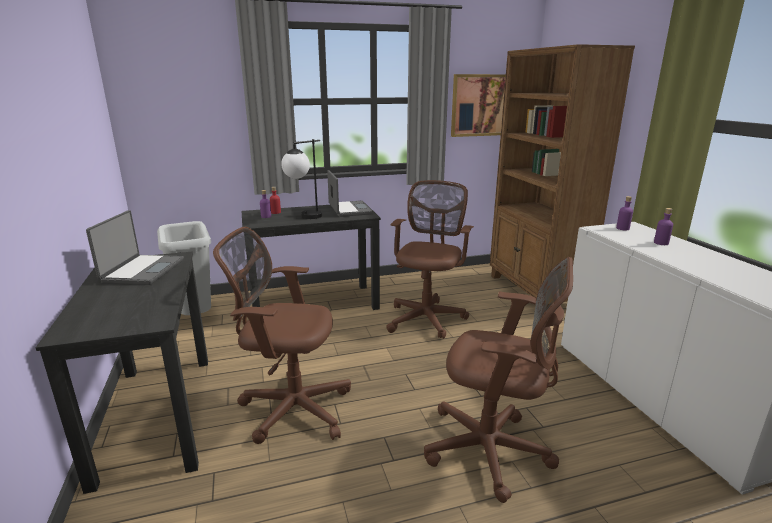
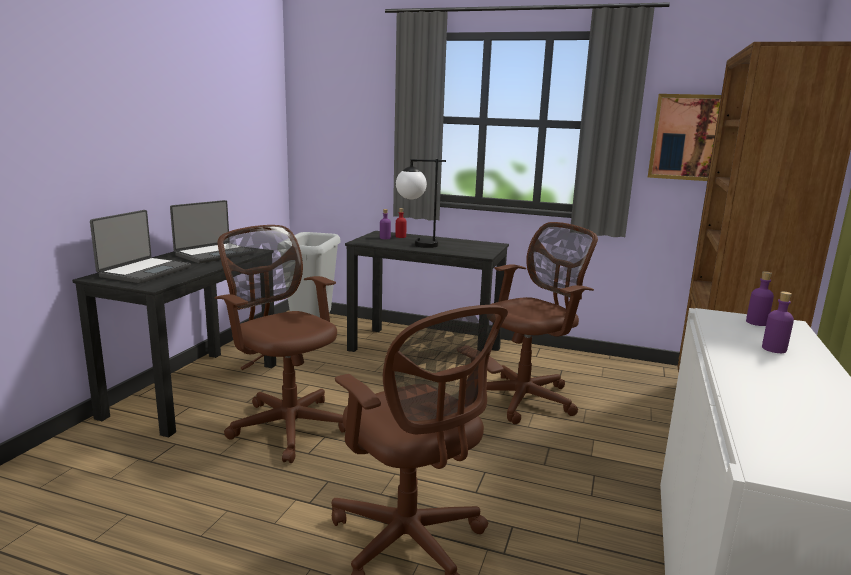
camera: 35 degrees right, 5 degrees down
laptop [327,170,373,217] -> laptop moved to [90,210,191,283]

